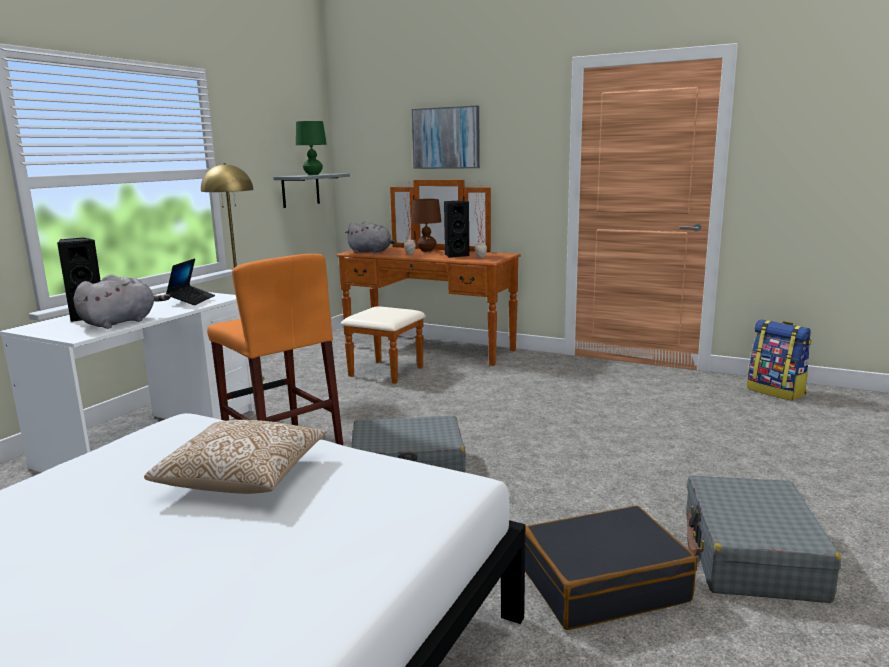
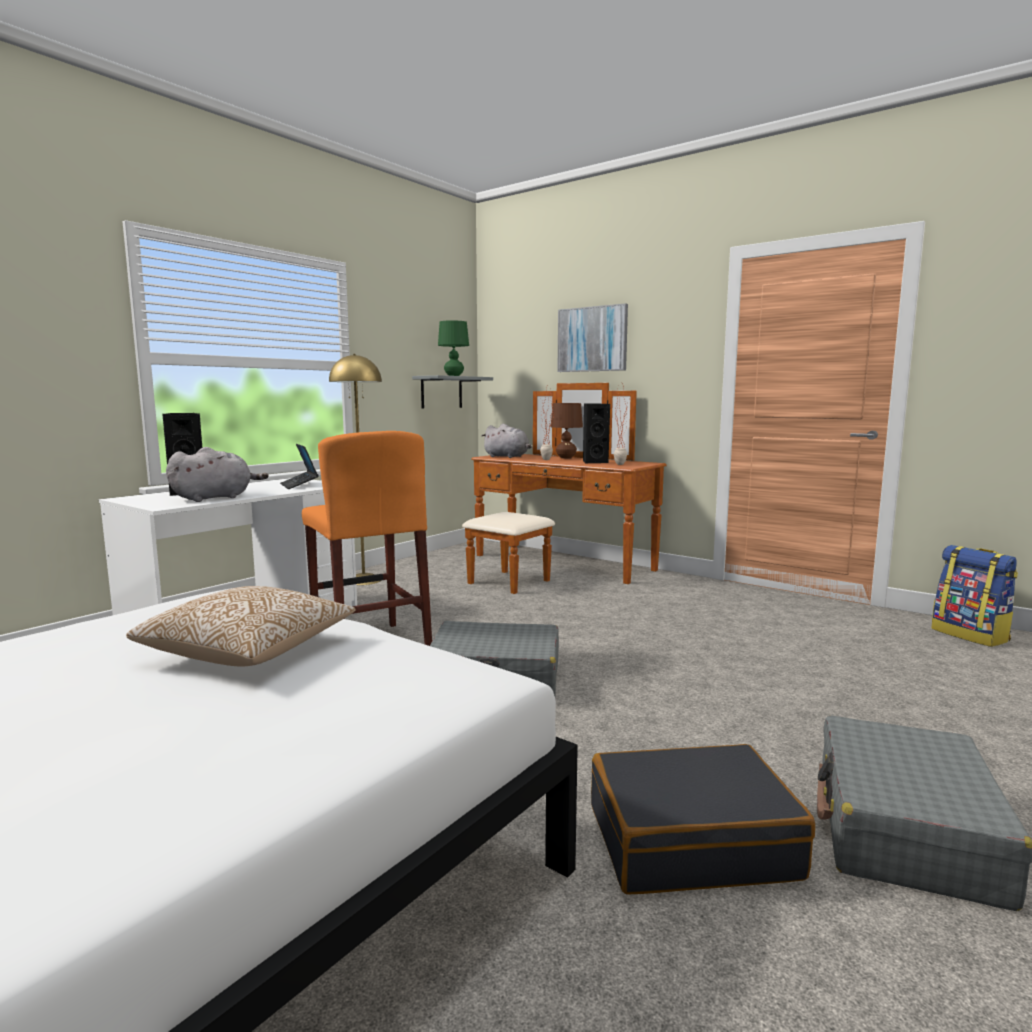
camera: 10 degrees right, 5 degrees down
laptop [166,258,215,305] -> laptop turned 135 degrees clockwise [280,444,319,489]

